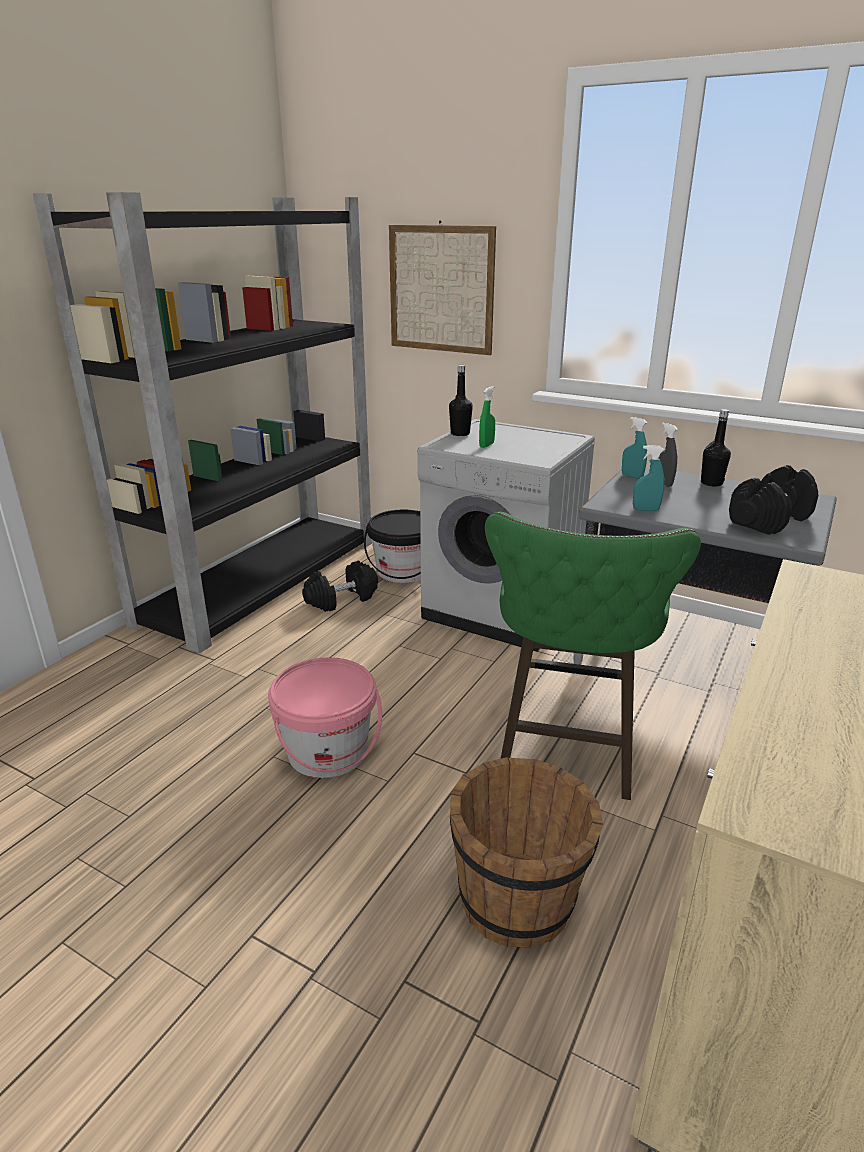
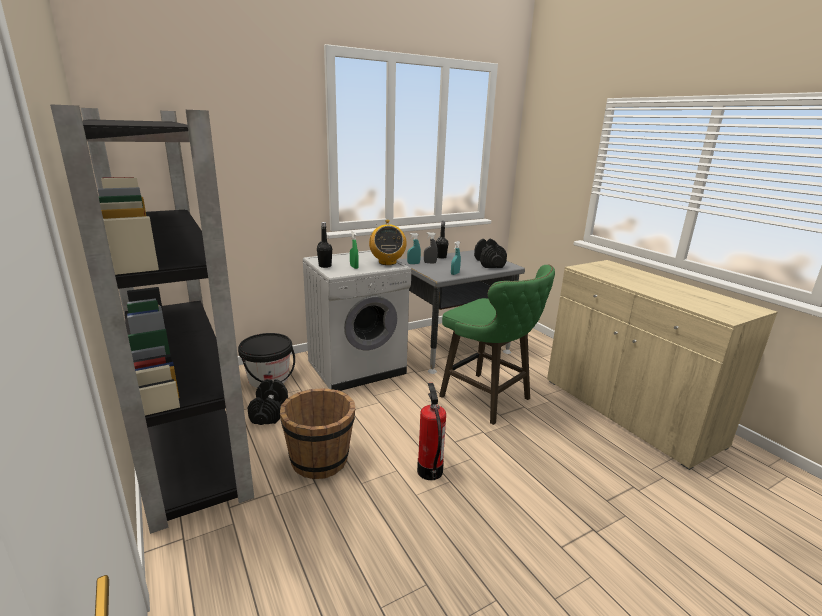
camera: 60 degrees left, 5 degrees down
pink bucket [268,657,382,778] -> fire extinguisher [417,383,446,480]
picture [389,220,496,355] -> none
brown bucket [450,757,603,948] -> brown bucket moved to [280,388,355,479]
none -> radio [369,220,407,265]

